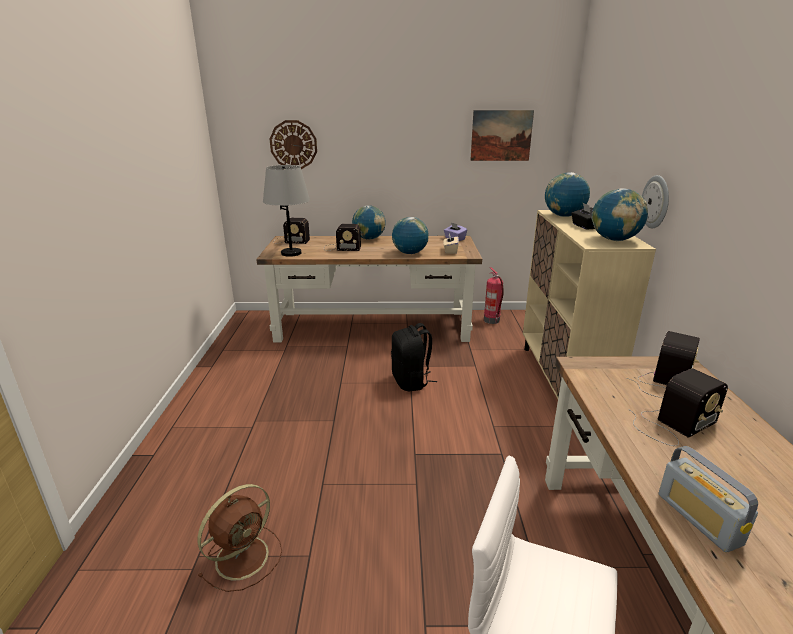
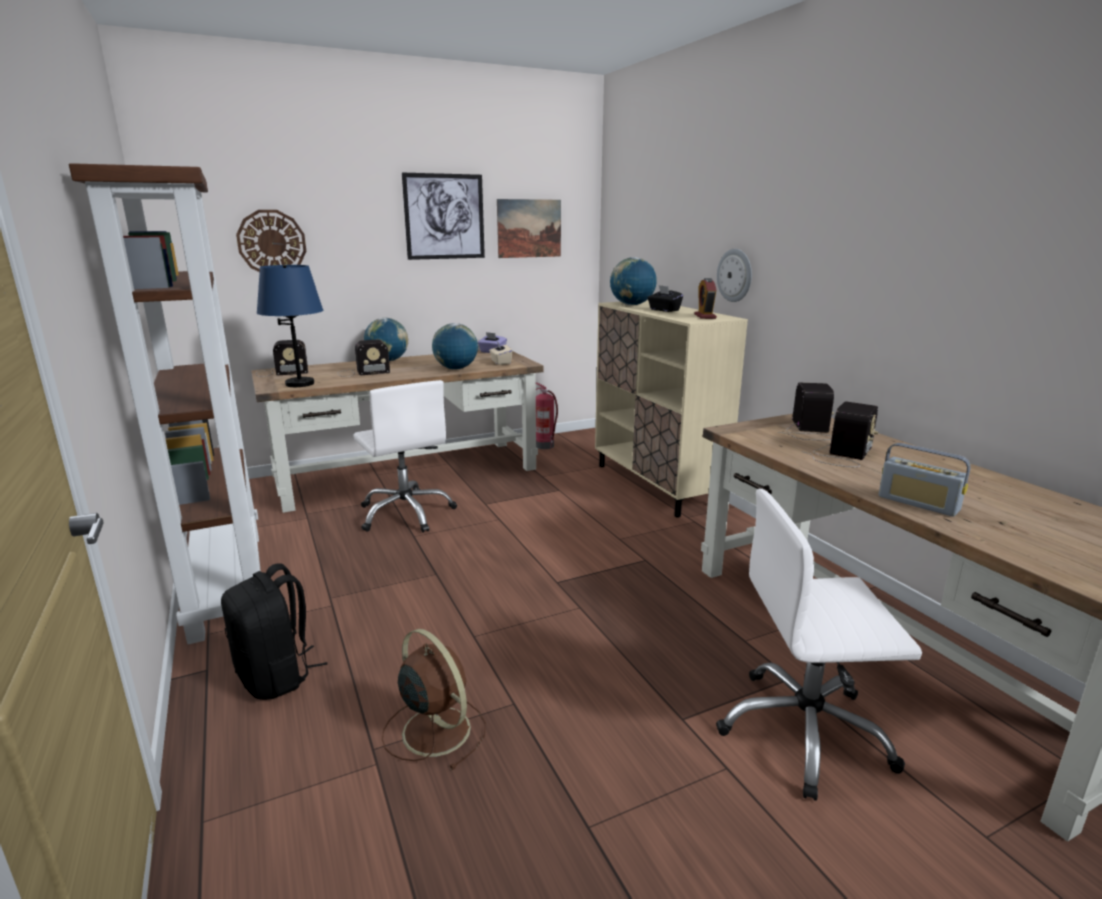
camera: 25 degrees left, 5 degrees down
brown fan [198,484,282,592] -> brown fan turned 60 degrees counterclockwise [382,629,486,770]
grey table lamp [263,165,310,257] -> blue table lamp [257,265,323,387]
black backpack [391,323,437,391] -> black backpack moved to [221,563,327,700]
globe [592,188,648,241] -> alarm clock [694,278,717,319]
none -> brown bookcase [69,163,261,644]
none -> white office chair [353,380,457,533]
none -> picture [402,173,485,260]

